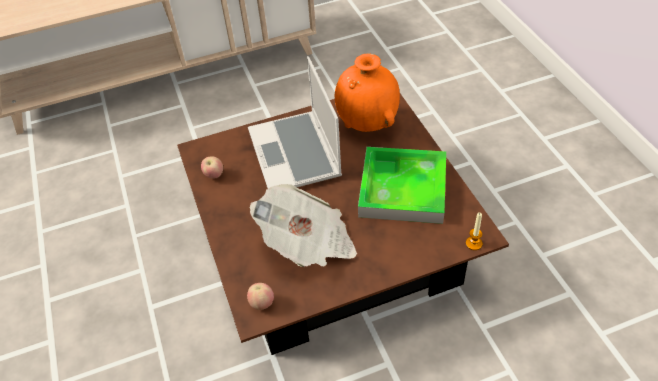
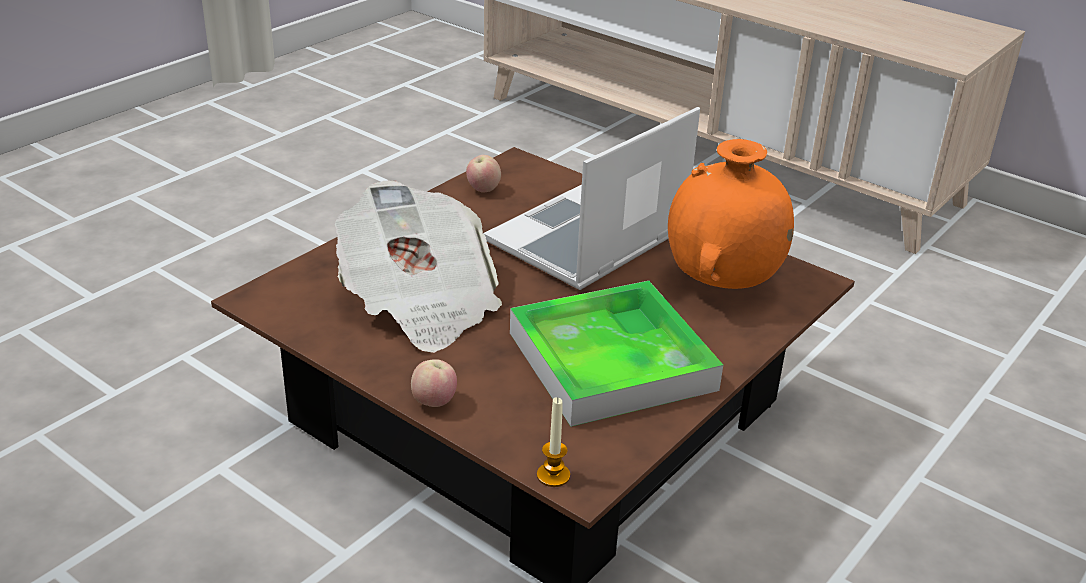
camera: 55 degrees right, 15 degrees down
apple [247,283,274,310] -> apple moved to [411,359,457,407]

